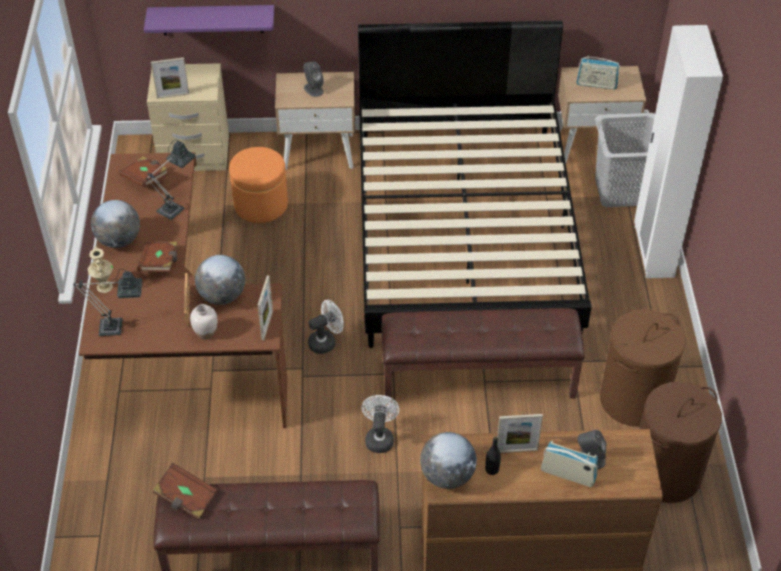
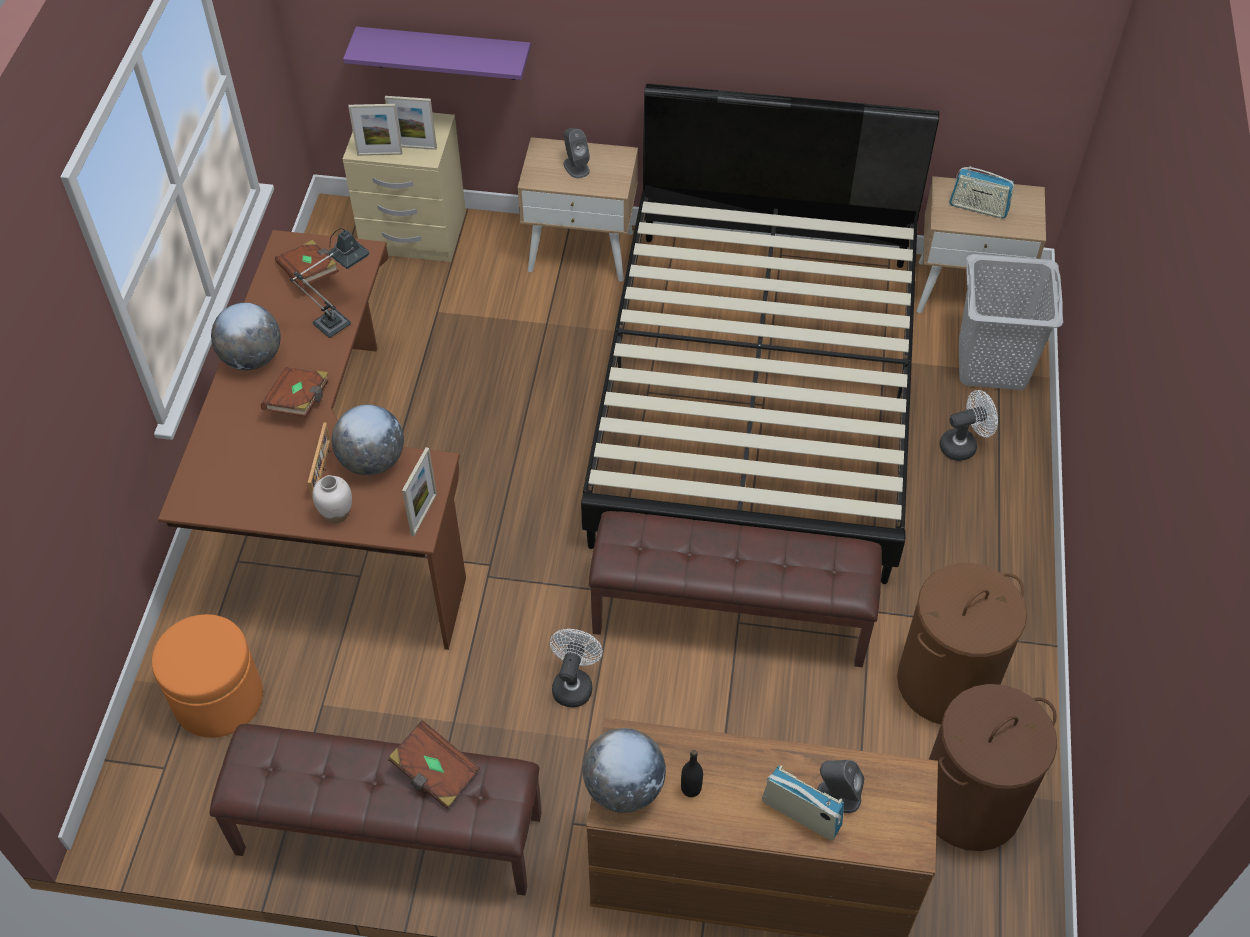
camera: 10 degrees right, 5 degrees up
table lamp [74,269,142,336] -> none
beige vase [87,246,113,293] -> none
brown book [153,463,218,520] -> brown book moved to [388,720,480,809]
orange ottoman [229,147,288,223] -> orange ottoman moved to [152,614,263,738]
white fan [308,300,344,354] -> white fan moved to [940,390,998,461]
picture frame [497,414,543,453] -> picture frame moved to [385,96,437,150]
white wardrobe [634,25,723,278] -> none

